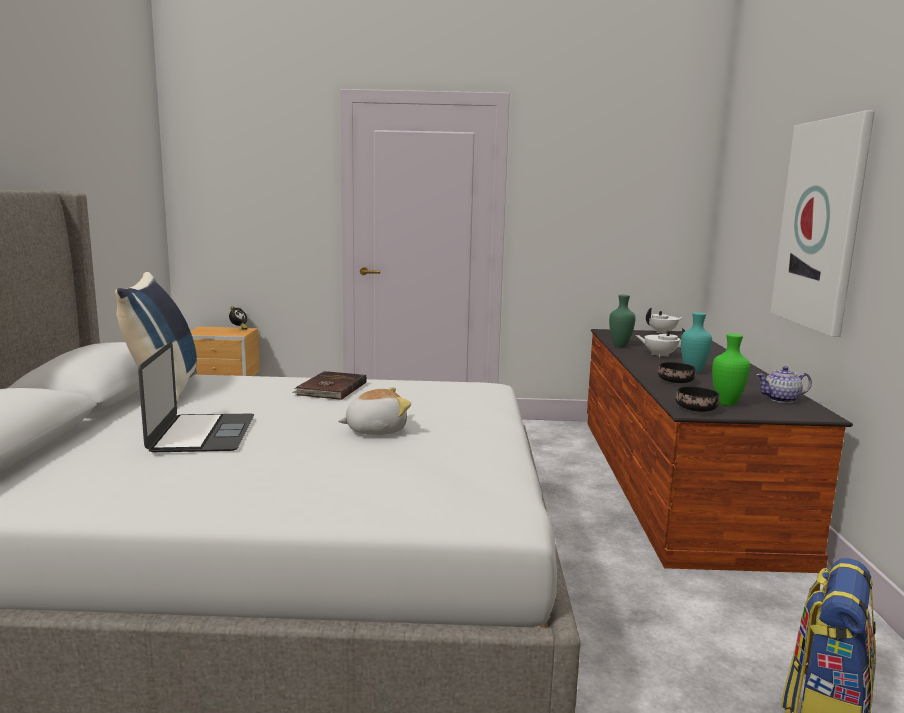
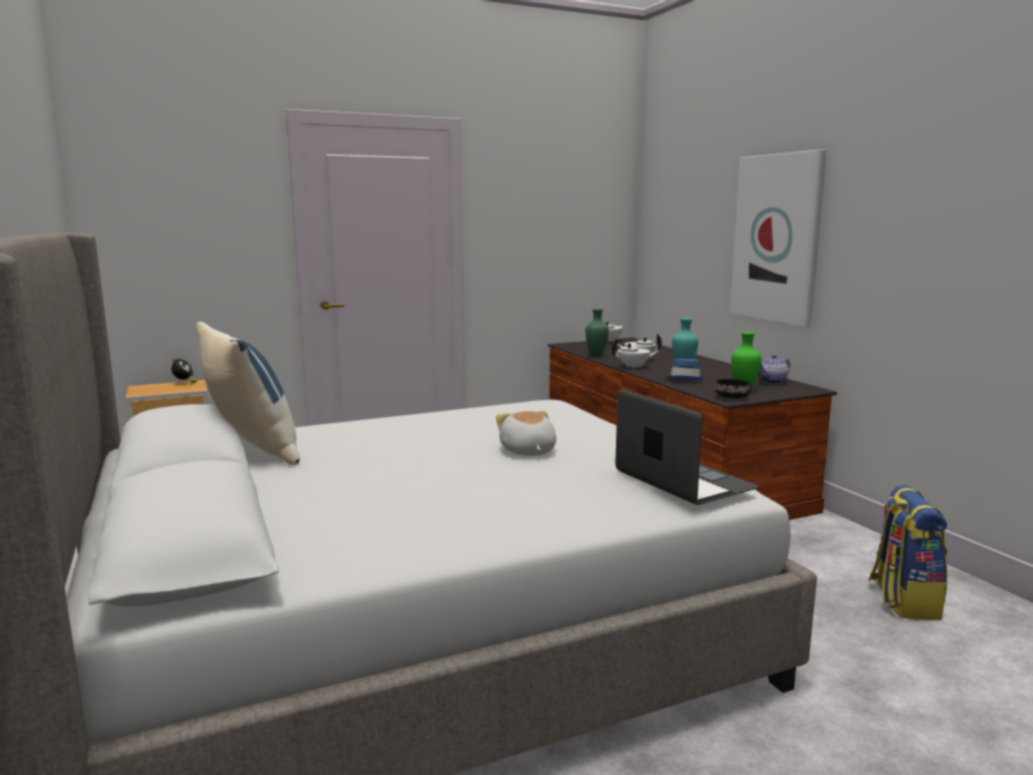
camera: 25 degrees left, 0 degrees up
laptop [138,342,254,452] -> laptop moved to [615,390,758,505]
brown book [292,371,367,400] -> none
plush toy [338,387,411,435] -> plush toy turned 60 degrees counterclockwise [496,411,556,456]
black bowl [658,362,696,383] -> blue hat [666,358,705,381]
none -> white teapot [612,340,659,369]

